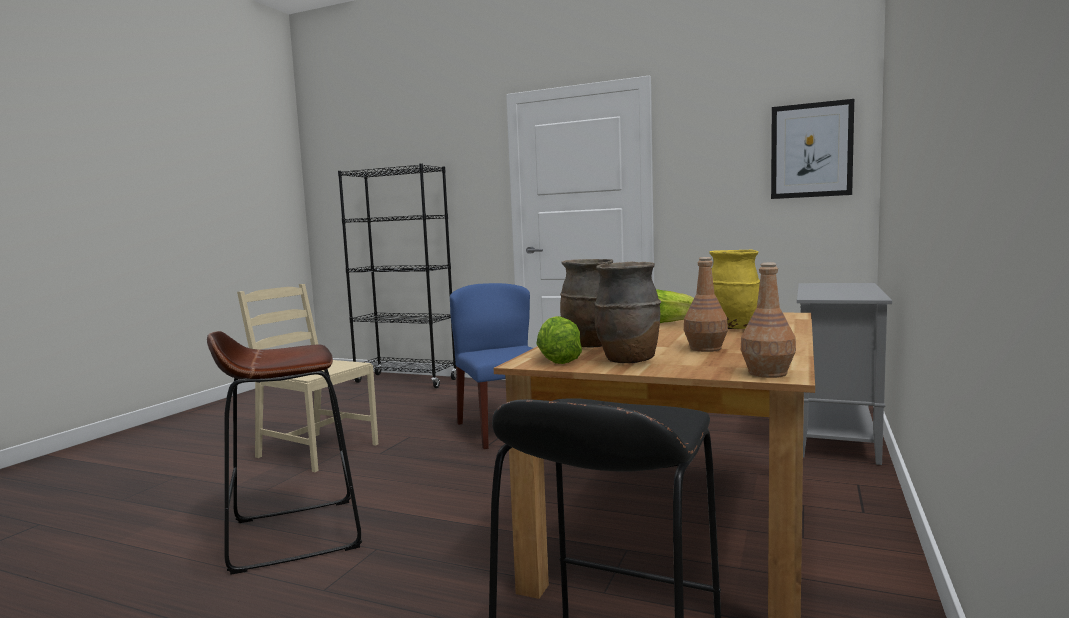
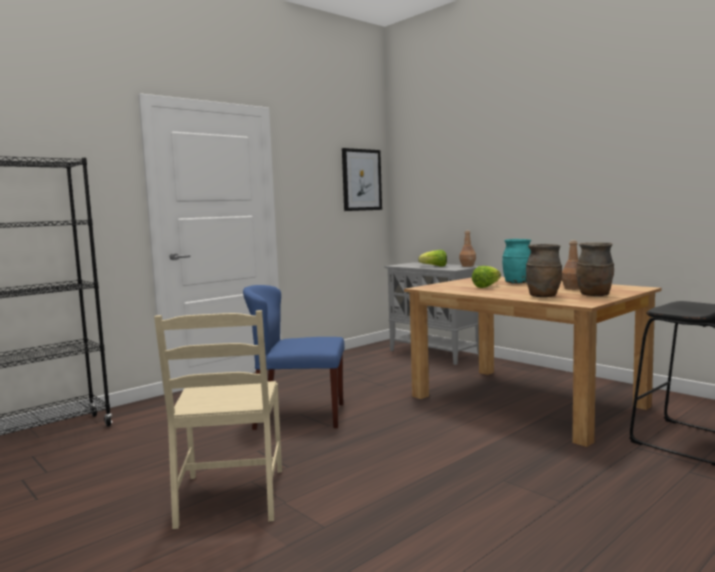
camera: 65 degrees left, 0 degrees up
brown stool [207,331,362,575] -> none
beige chair [237,284,378,472] -> beige chair turned 60 degrees counterclockwise [154,310,282,529]
lettuce [536,316,582,364] -> lettuce moved to [418,250,447,267]
yellow vase [709,250,760,329] -> turquoise vase [502,239,531,283]
brown bottle [741,263,796,378] -> brown bottle moved to [459,231,476,267]

